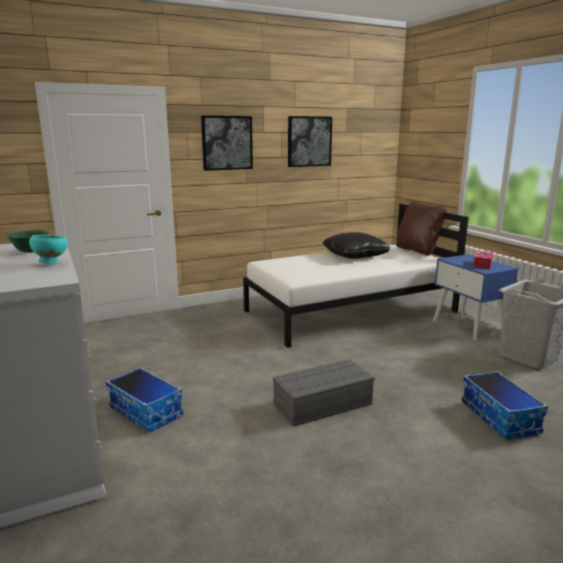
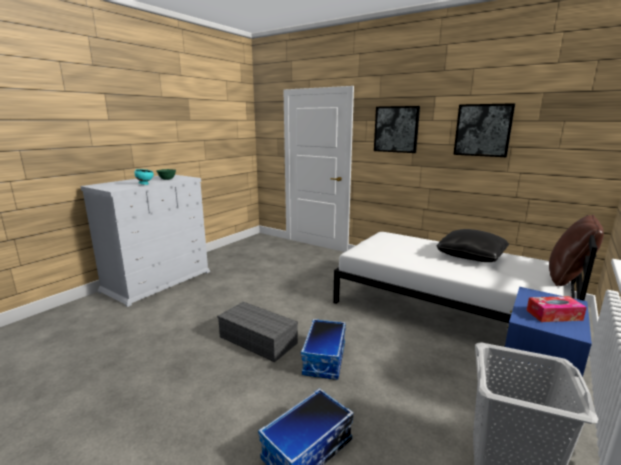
camera: 60 degrees right, 0 degrees up
storage box [106,367,183,433] -> storage box moved to [301,319,346,380]

